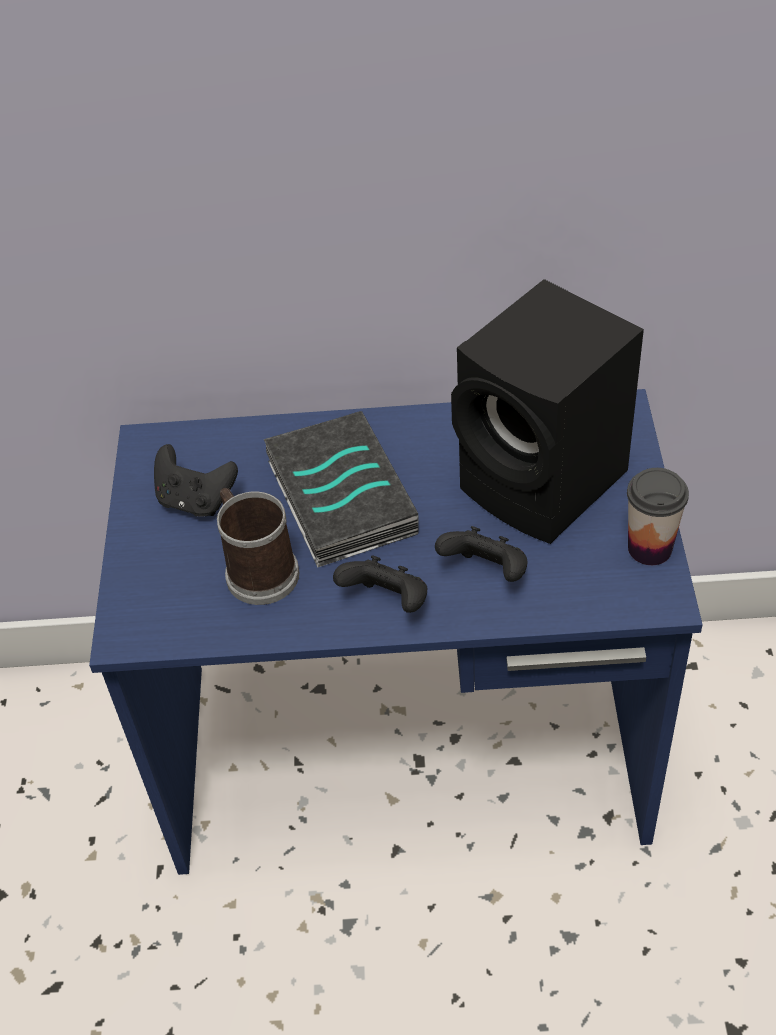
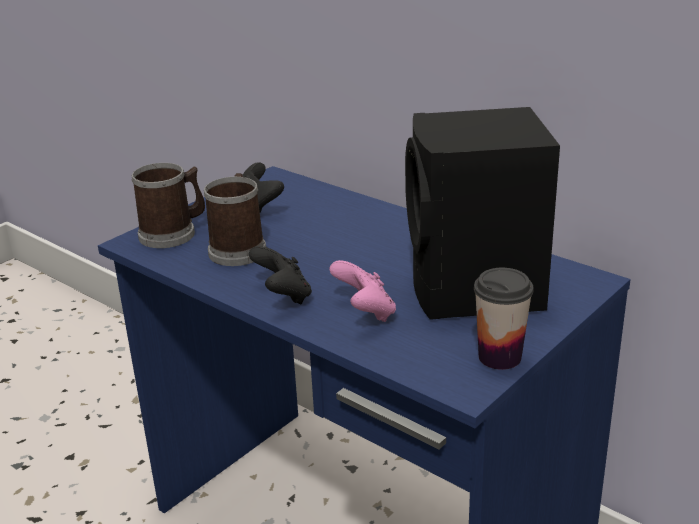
camera: 40 degrees right, 20 degrees down
book [264,411,418,568] -> none
black game controller [435,526,528,582] -> pink game controller [329,260,396,322]
none -> mug [131,163,205,248]

